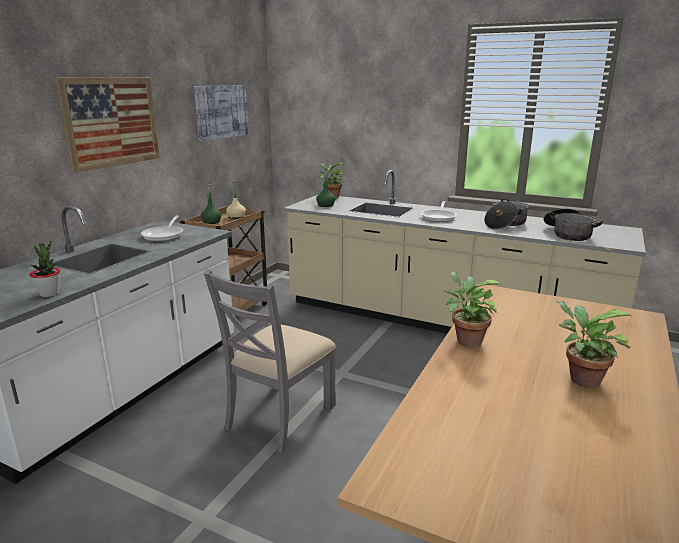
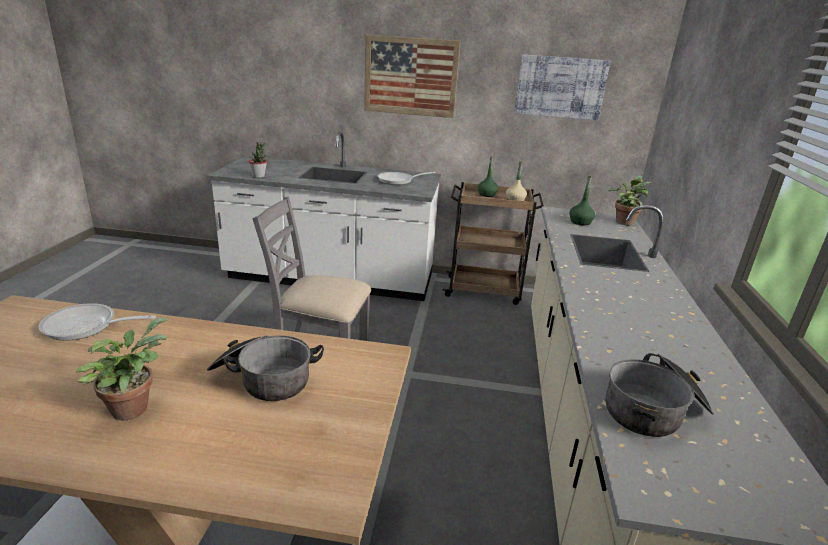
camera: 70 degrees right, 5 degrees up
frying pan [421,201,457,222] -> frying pan moved to [38,303,156,341]
potted plant [444,272,501,347] -> none
cooking pot [484,199,529,229] -> cooking pot moved to [207,335,324,401]

